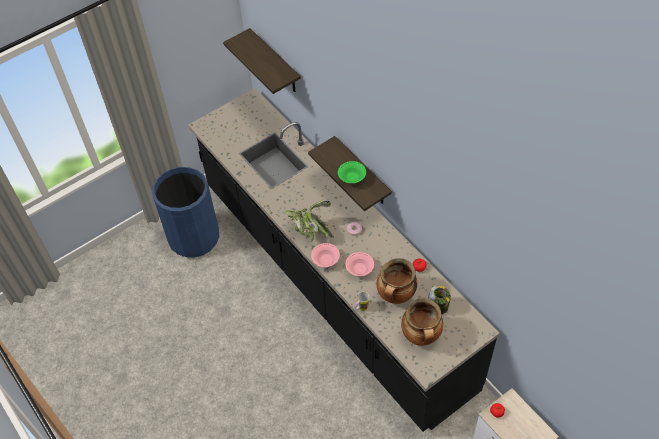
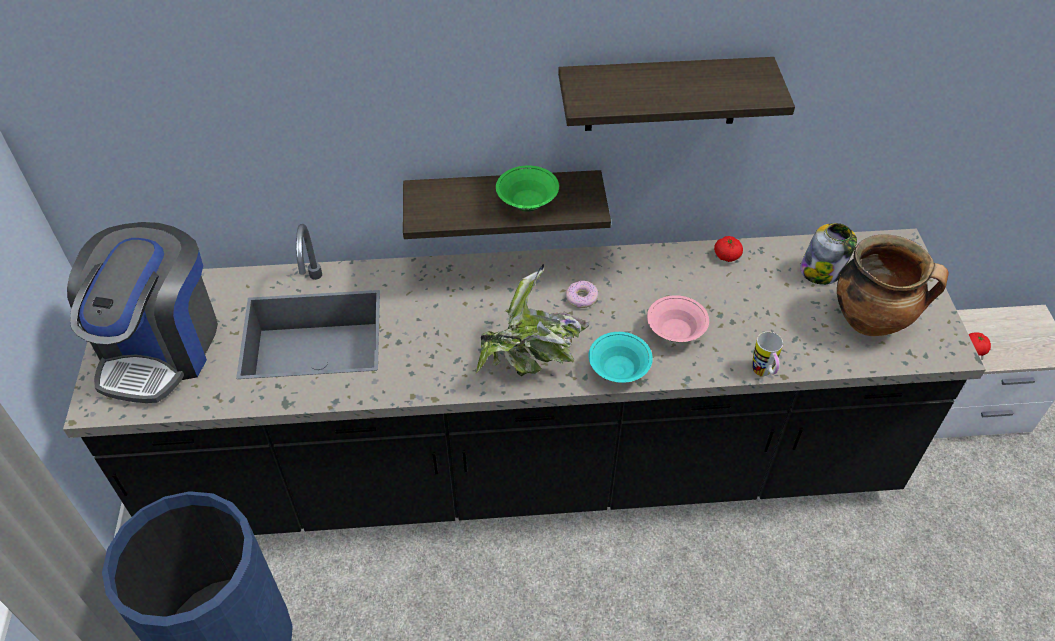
camera: 60 degrees left, 5 degrees down
shelf [223,28,301,94] -> shelf moved to [558,57,795,131]
pink bowl [311,243,340,267] -> turquoise bowl [589,332,653,383]
cooking pot [377,258,417,304] -> none
none -> coffee machine [67,222,218,403]

